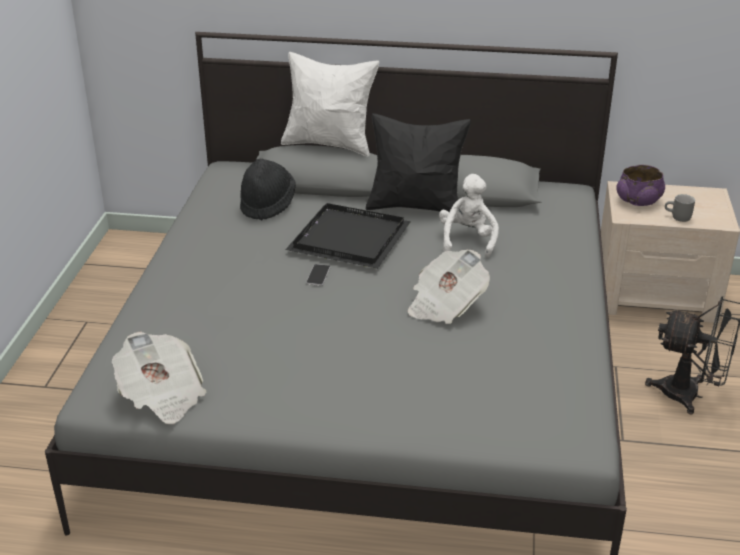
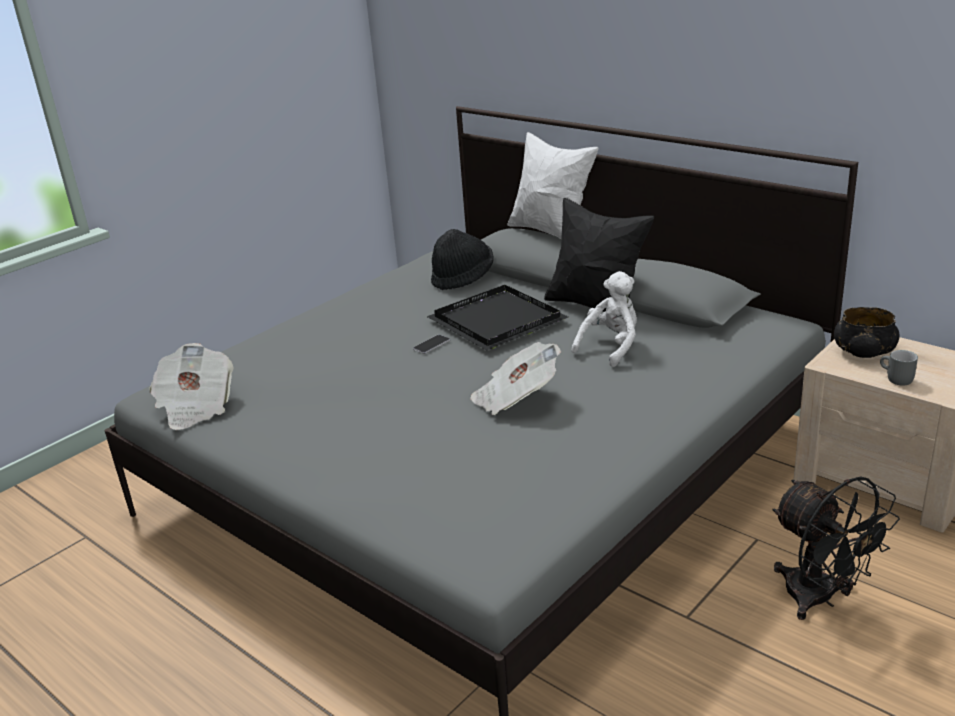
camera: 35 degrees right, 5 degrees down
purple bowl [616,165,665,206] -> black bowl [834,307,899,358]

